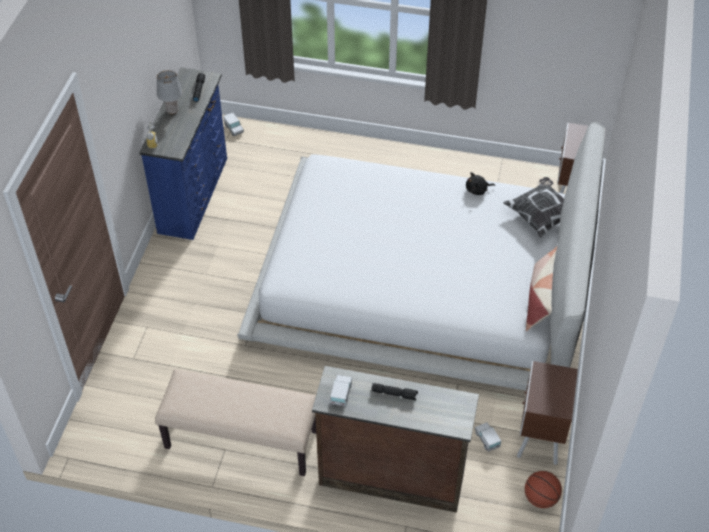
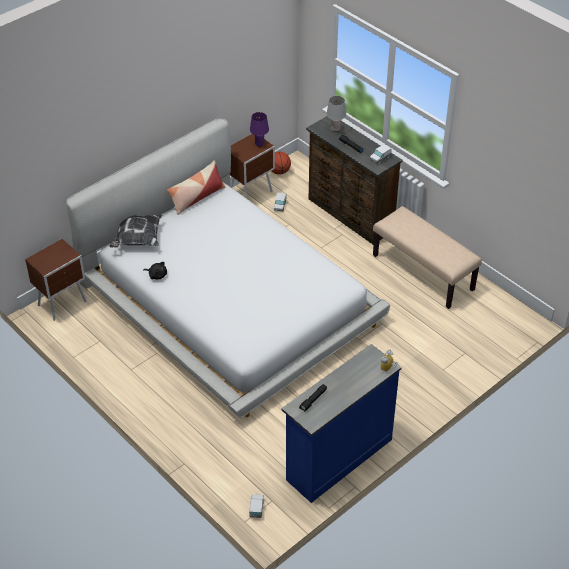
camera: 145 degrees left, 5 degrees down
grey table lamp [157,70,182,115] -> grey table lamp moved to [327,96,346,132]
none -> purple table lamp [250,112,269,147]

